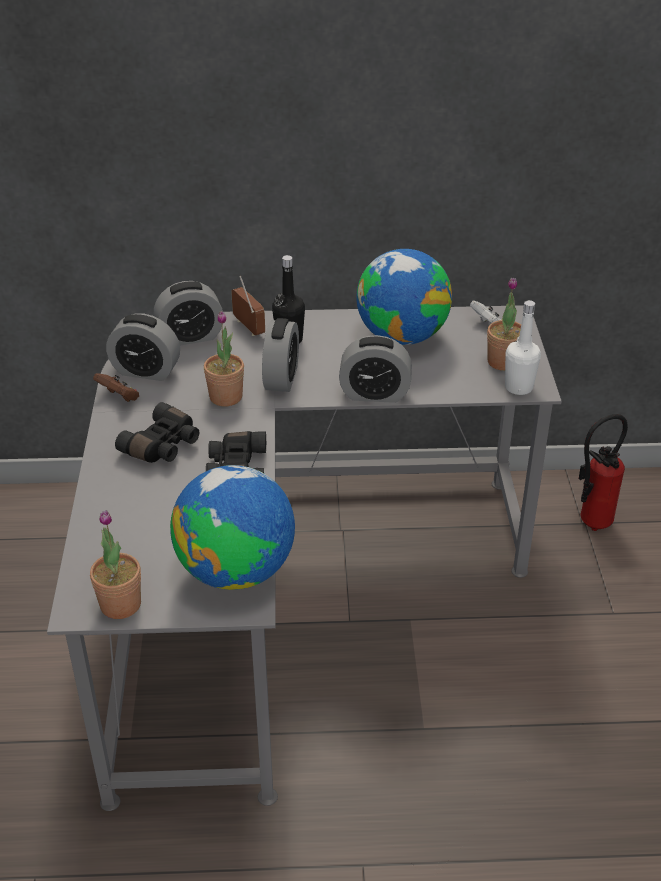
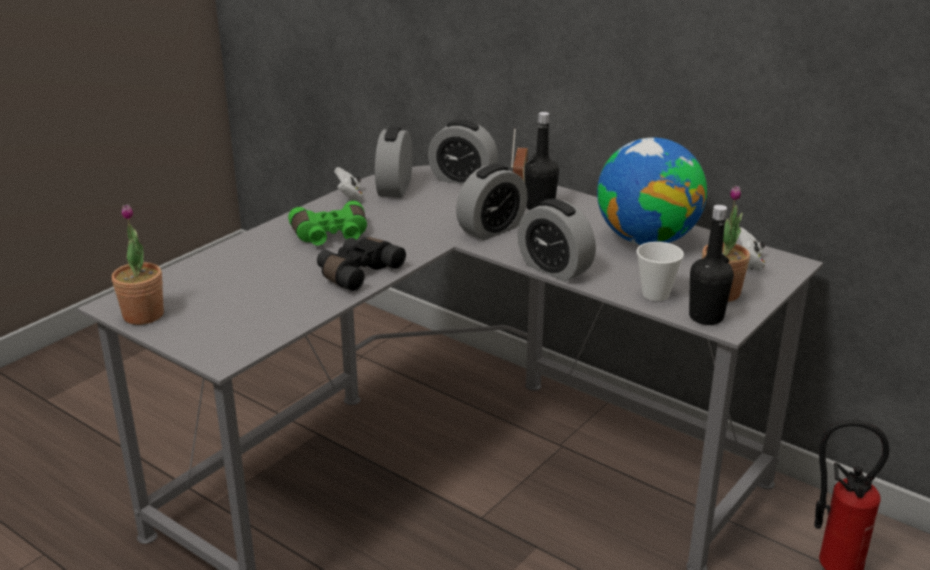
camera: 40 degrees right, 10 degrees down
brown game controller [93,373,139,402] -> white game controller [334,167,363,202]
alarm clock [106,313,180,381] -> alarm clock turned 45 degrees clockwise [375,127,412,198]
black binoculars [115,402,199,463] -> green binoculars [288,201,367,245]
globe [170,465,295,590] -> none
potted plant [204,311,244,406] -> none
white bottle [505,300,541,395] -> black bottle [689,205,734,325]
none -> cup [636,242,684,301]

